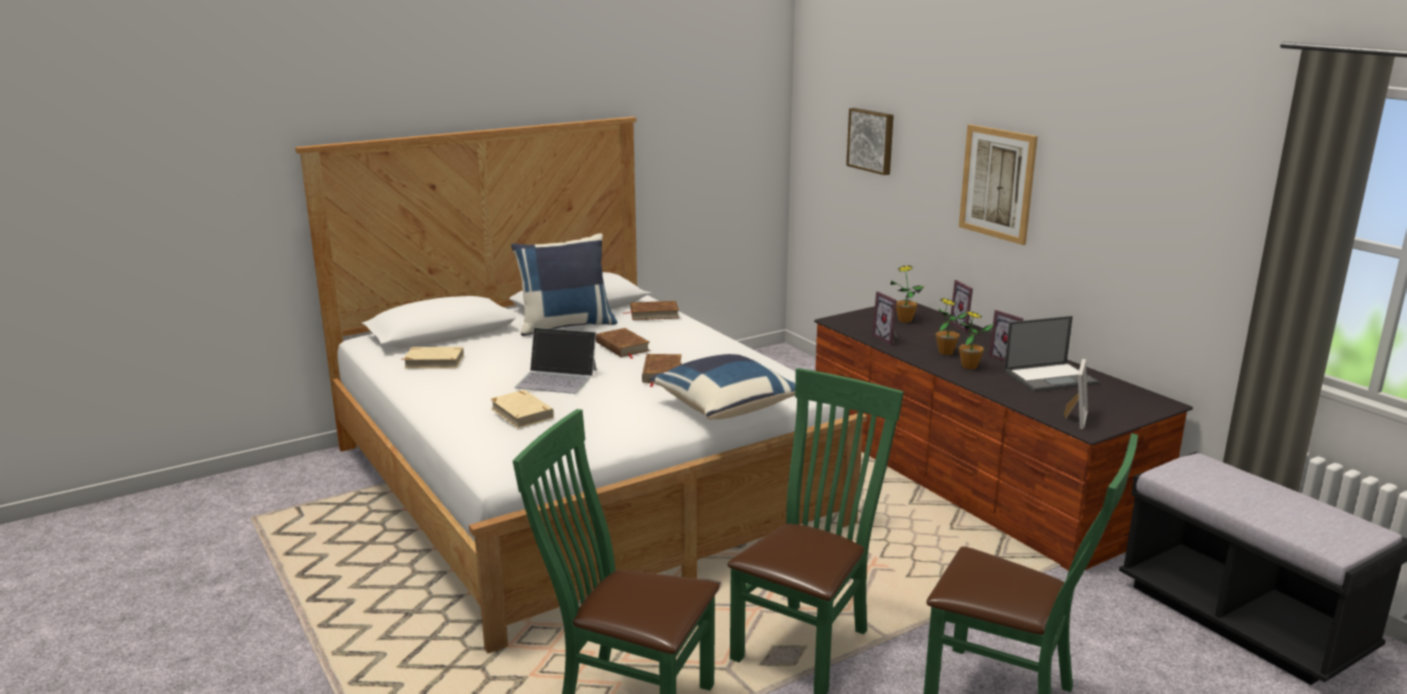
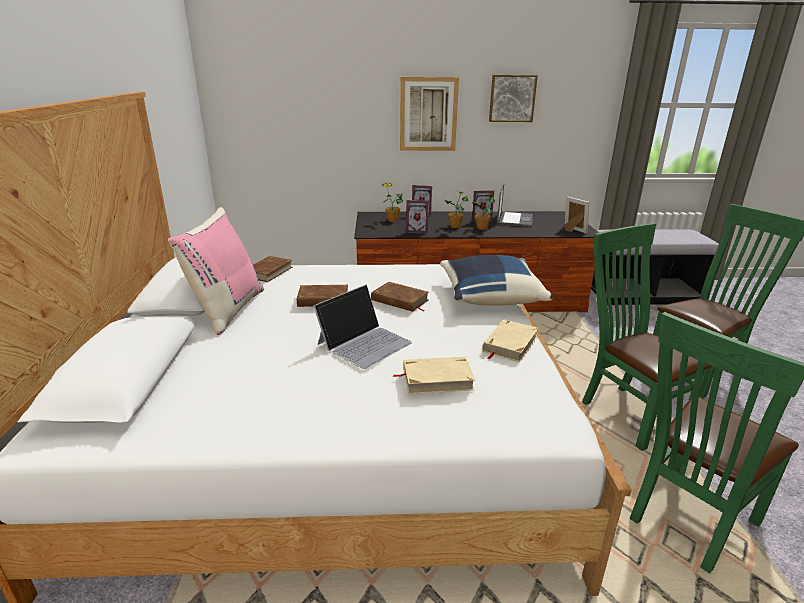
camera: 60 degrees left, 5 degrees up
beige book [401,347,464,369] -> beige book moved to [482,319,539,362]
blue pillow [511,233,617,336] -> pink pillow [168,207,264,335]
picture [846,108,894,175] -> picture moved to [489,75,538,122]

